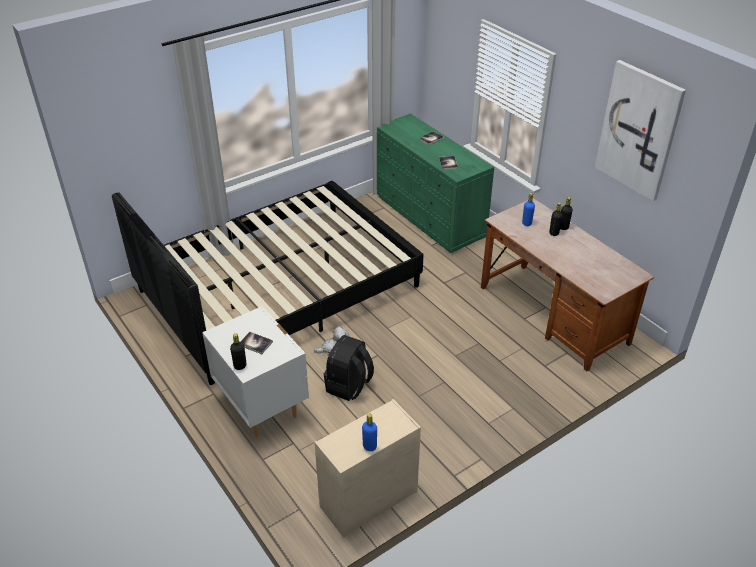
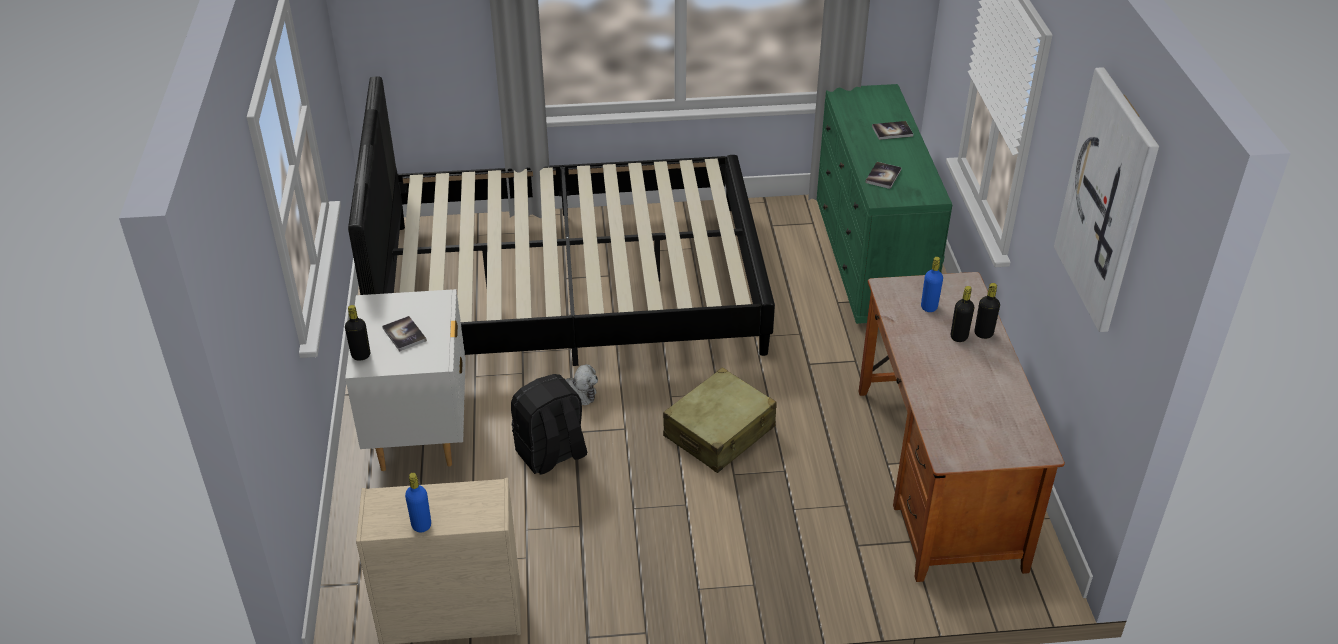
camera: 30 degrees right, 0 degrees up
none -> beige suitcase [663,368,777,473]

